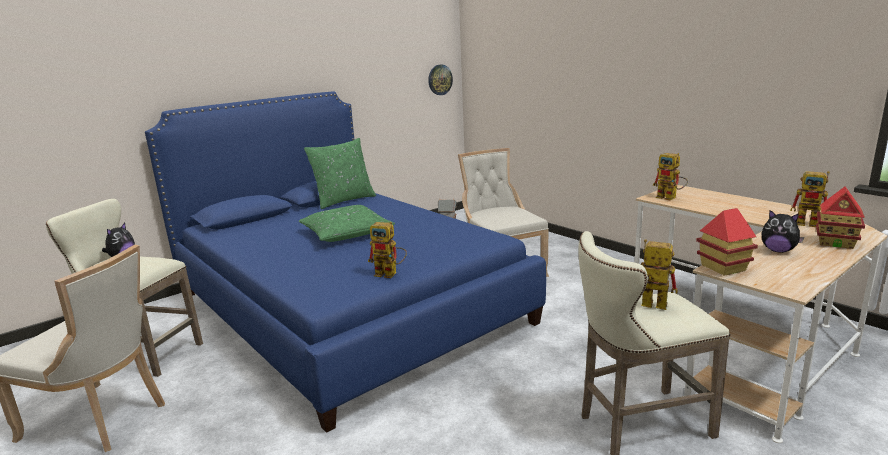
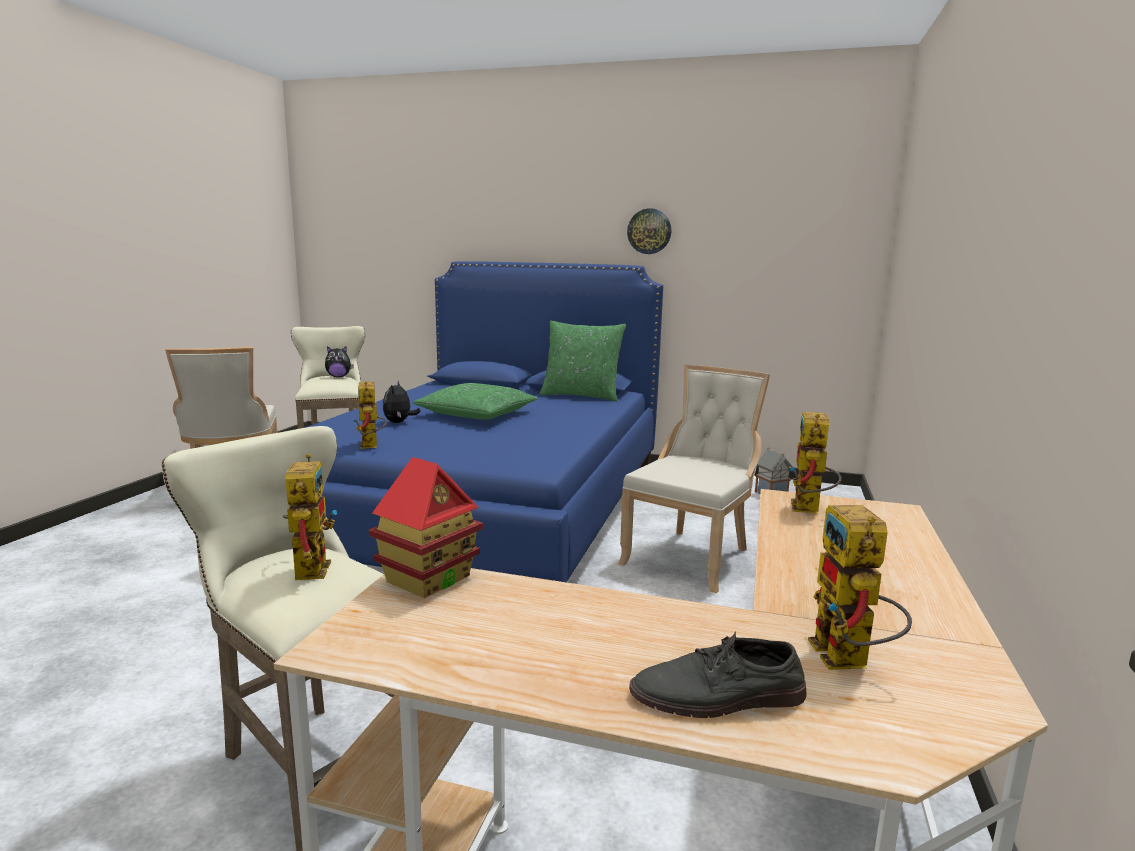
camera: 55 degrees right, 5 degrees down
wall clock [428,65,453,95] -> wall clock moved to [627,208,671,254]
plush toy [761,210,804,253] -> plush toy moved to [382,381,421,423]
toy house [816,186,865,249] -> grey shoe [629,631,807,718]

